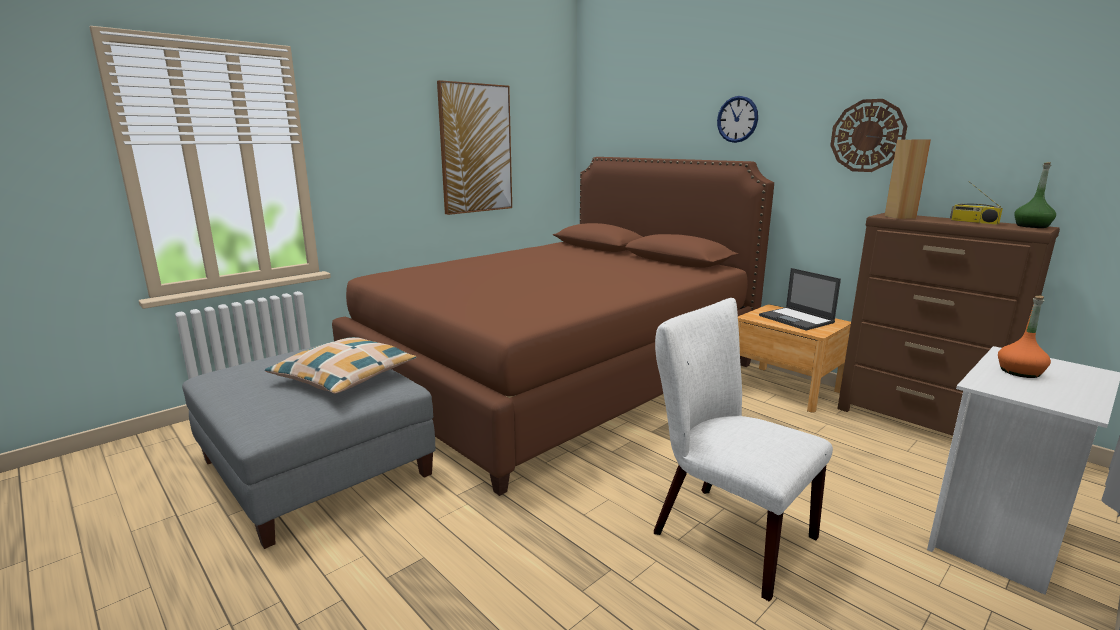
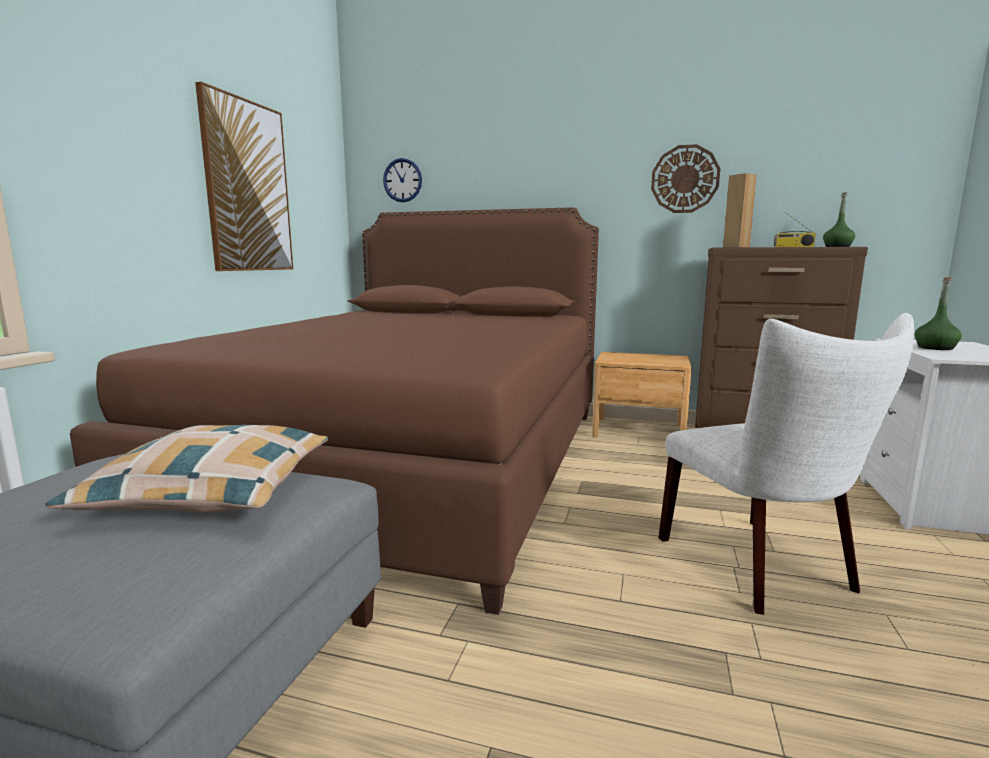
camera: 30 degrees left, 5 degrees down
white chair [654,298,833,602] -> white chair turned 120 degrees counterclockwise [659,313,914,615]
wall clock [717,96,758,143] -> wall clock moved to [383,158,422,202]
laptop [759,268,841,331] -> none
orange bottle [998,296,1051,378] -> green bottle [915,277,962,350]

